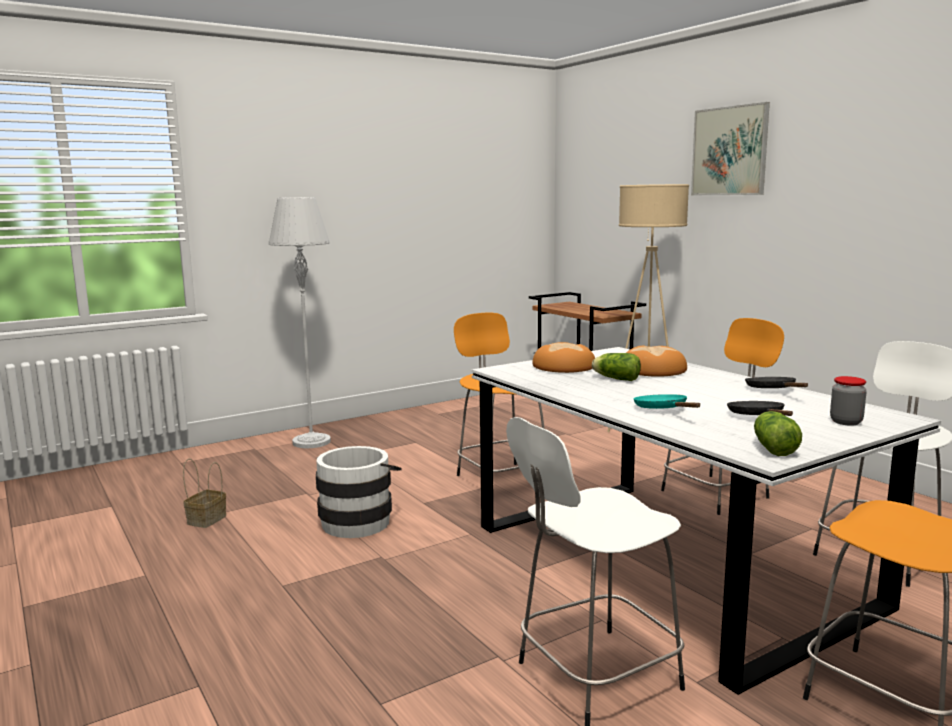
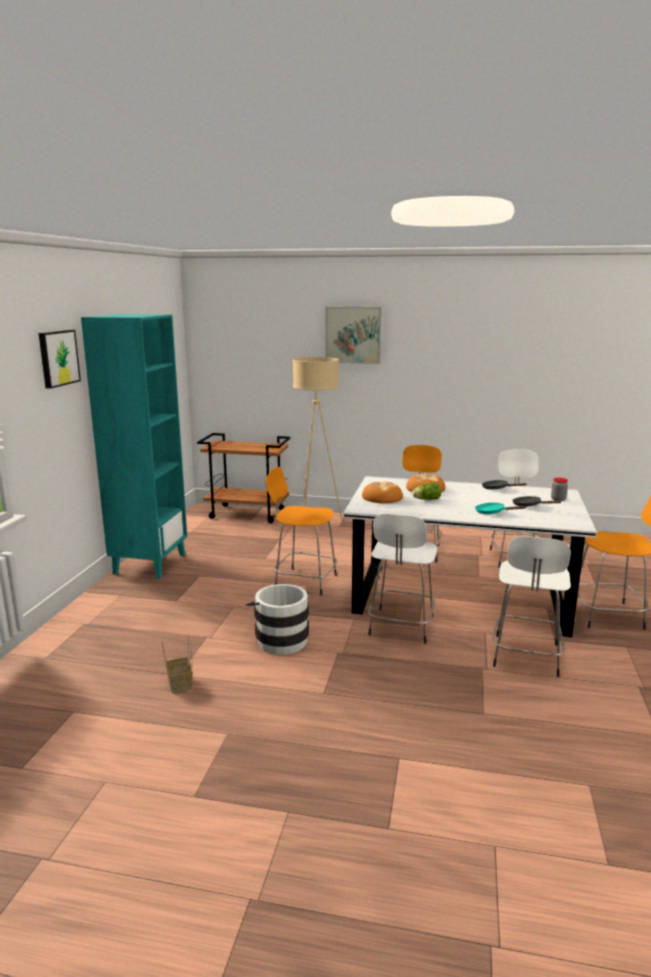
camera: 45 degrees left, 5 degrees up
grey floor lamp [269,197,331,448] -> none
lettuce [754,411,802,456] -> none
none -> picture [39,330,81,389]
none -> turquoise bookcase [81,314,187,579]
none -> white stool [368,514,437,644]

